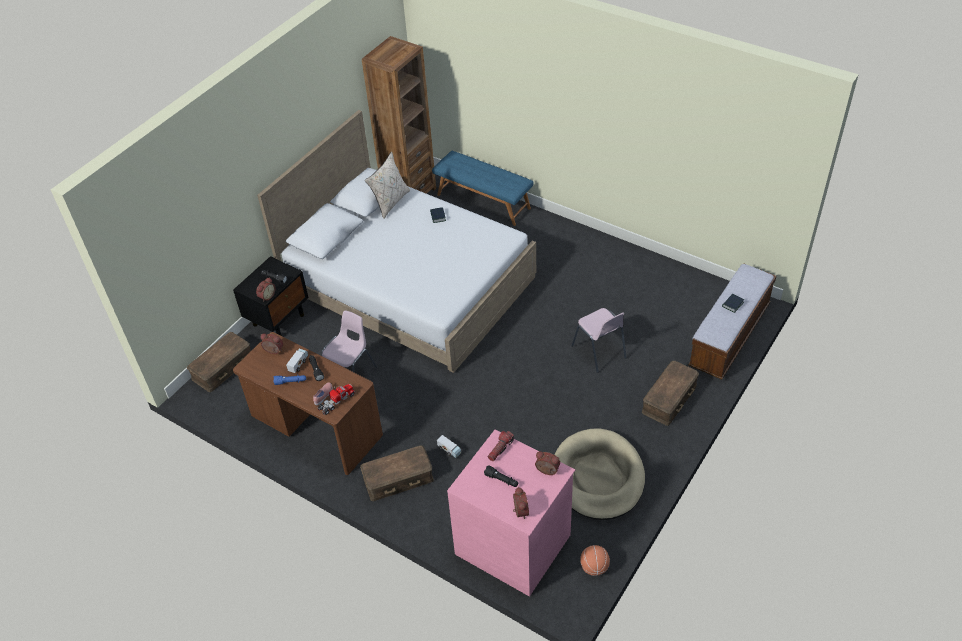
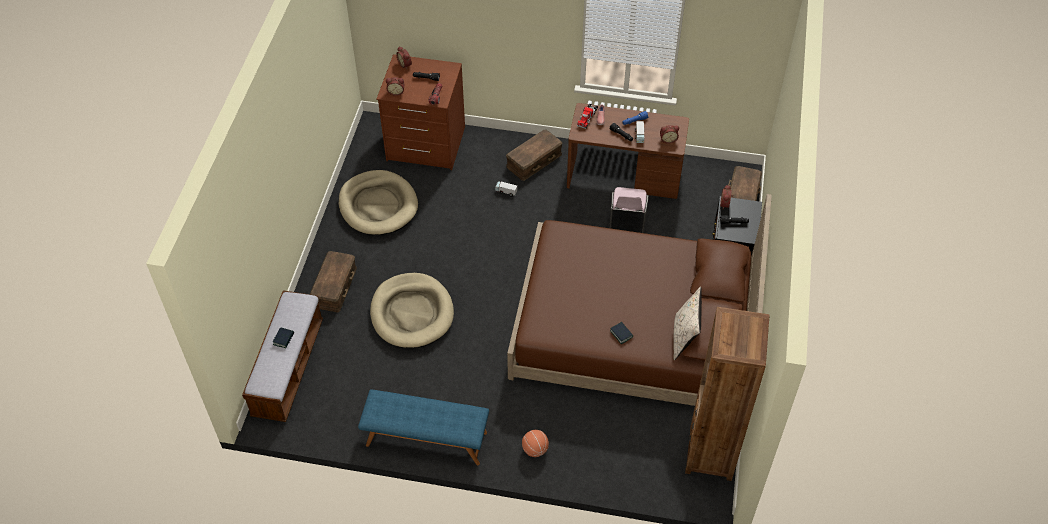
camera: 155 degrees right, 5 degrees up
white bed [257,110,536,373] -> brown bed [507,194,772,406]
blue bench [432,151,533,226] -> blue bench moved to [358,389,489,466]
pink dresser [447,430,575,597] -> brown dresser [376,54,465,170]
pink chair [571,308,626,373] -> beige dog bed [370,273,454,348]
basketball [580,545,610,576] -> basketball moved to [522,430,549,457]

